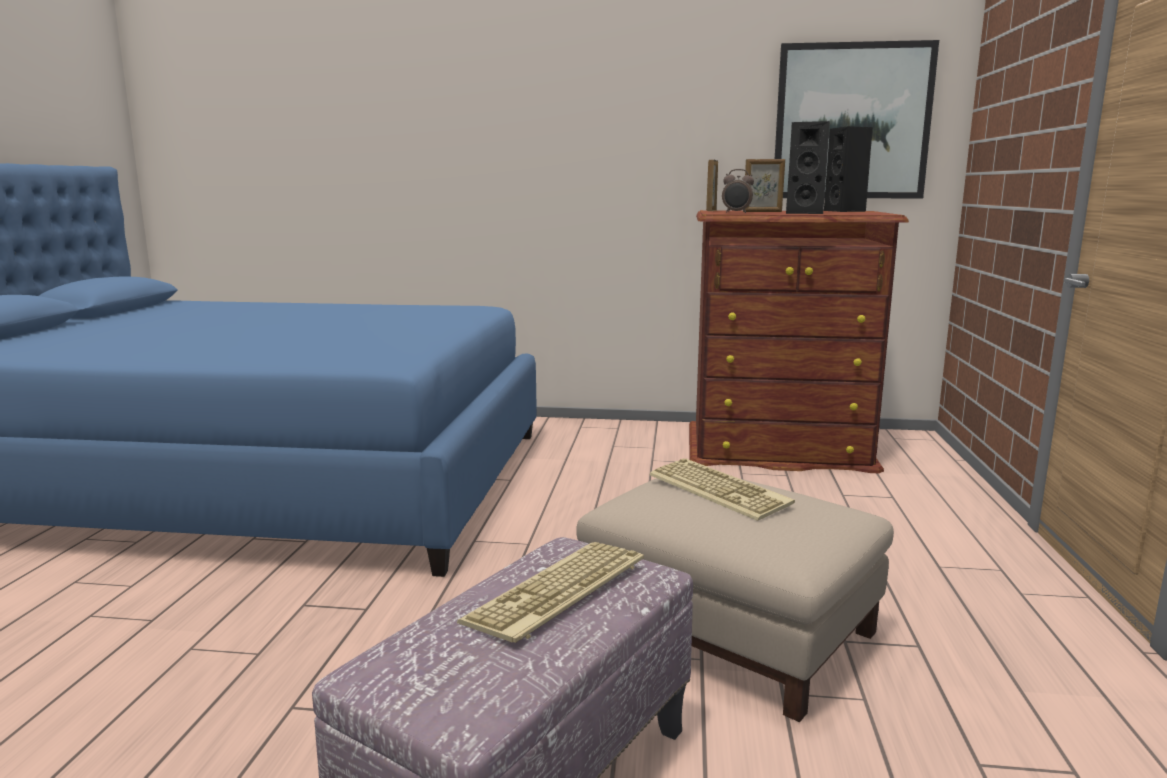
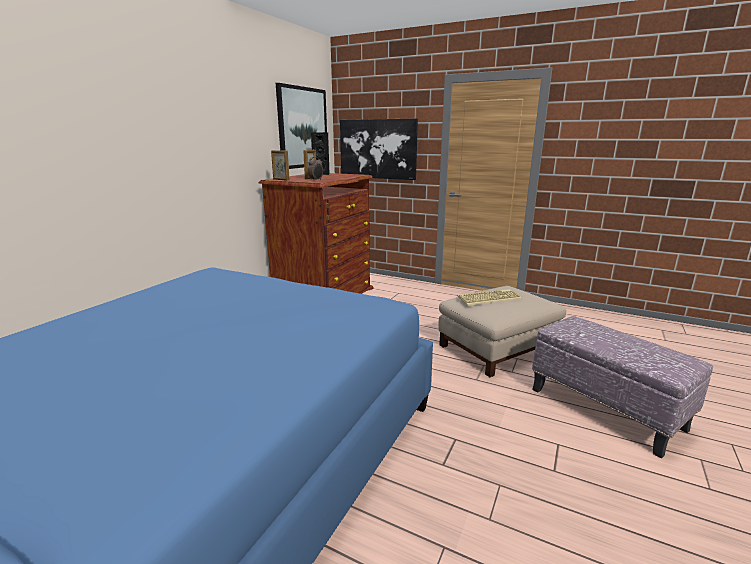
camera: 70 degrees left, 5 degrees up
keyboard [457,542,644,643] -> none
black speaker [786,121,830,214] -> none
none -> picture [340,118,418,180]

